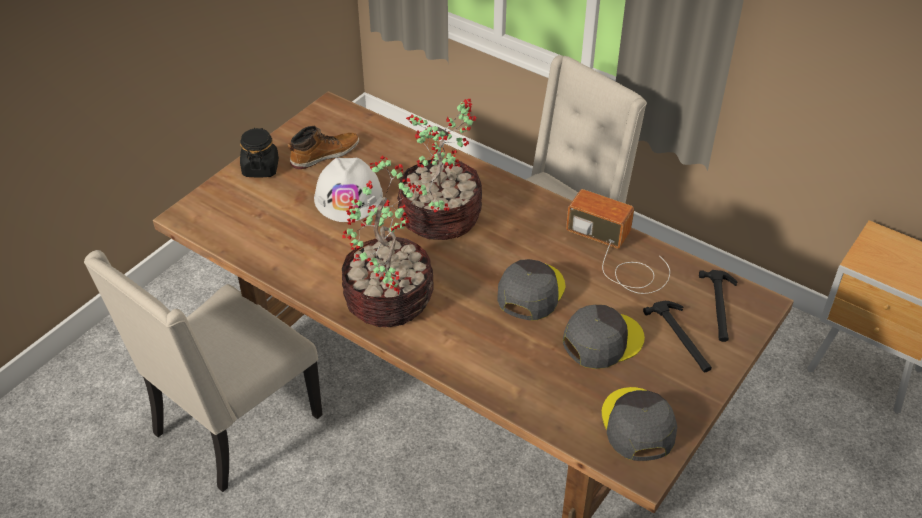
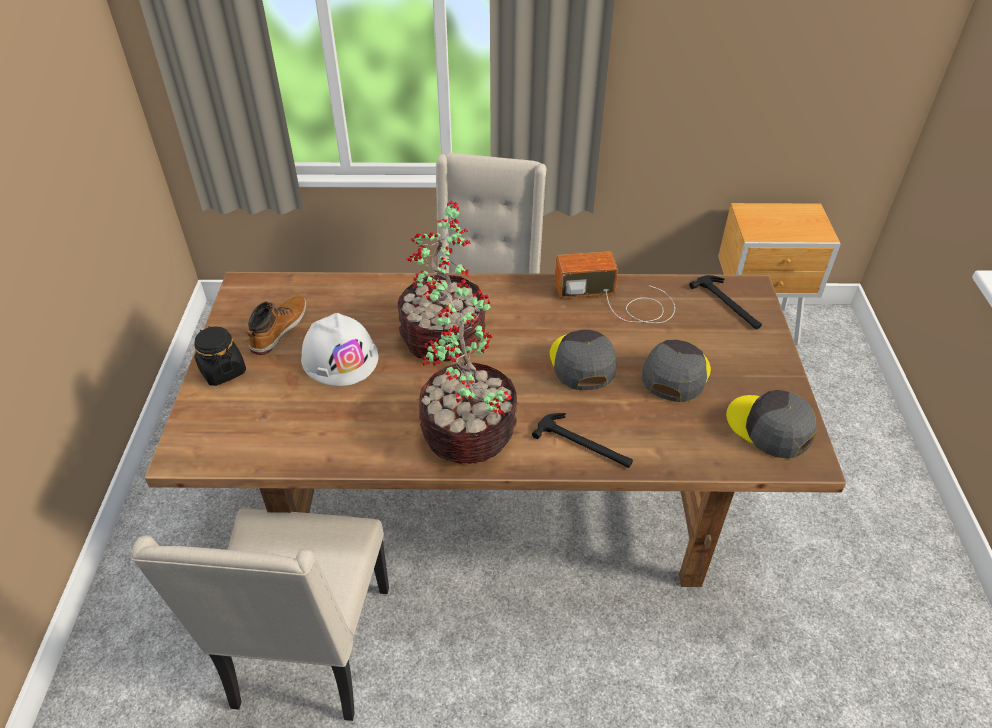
camera: 35 degrees left, 0 degrees up
hammer [643,301,712,372] -> hammer moved to [532,413,633,468]

